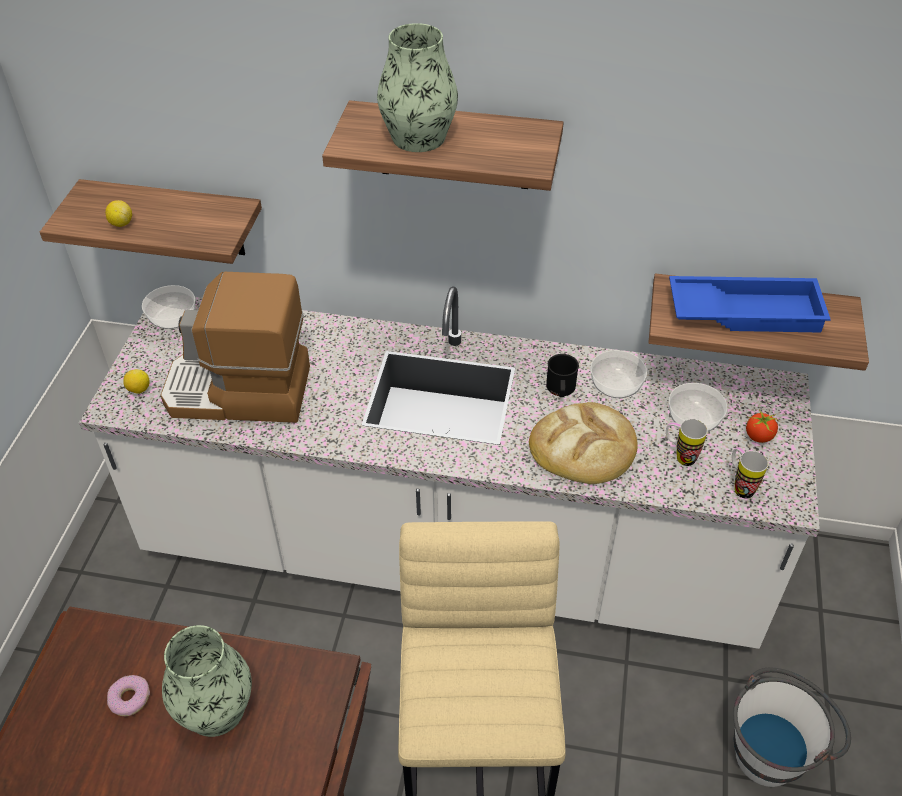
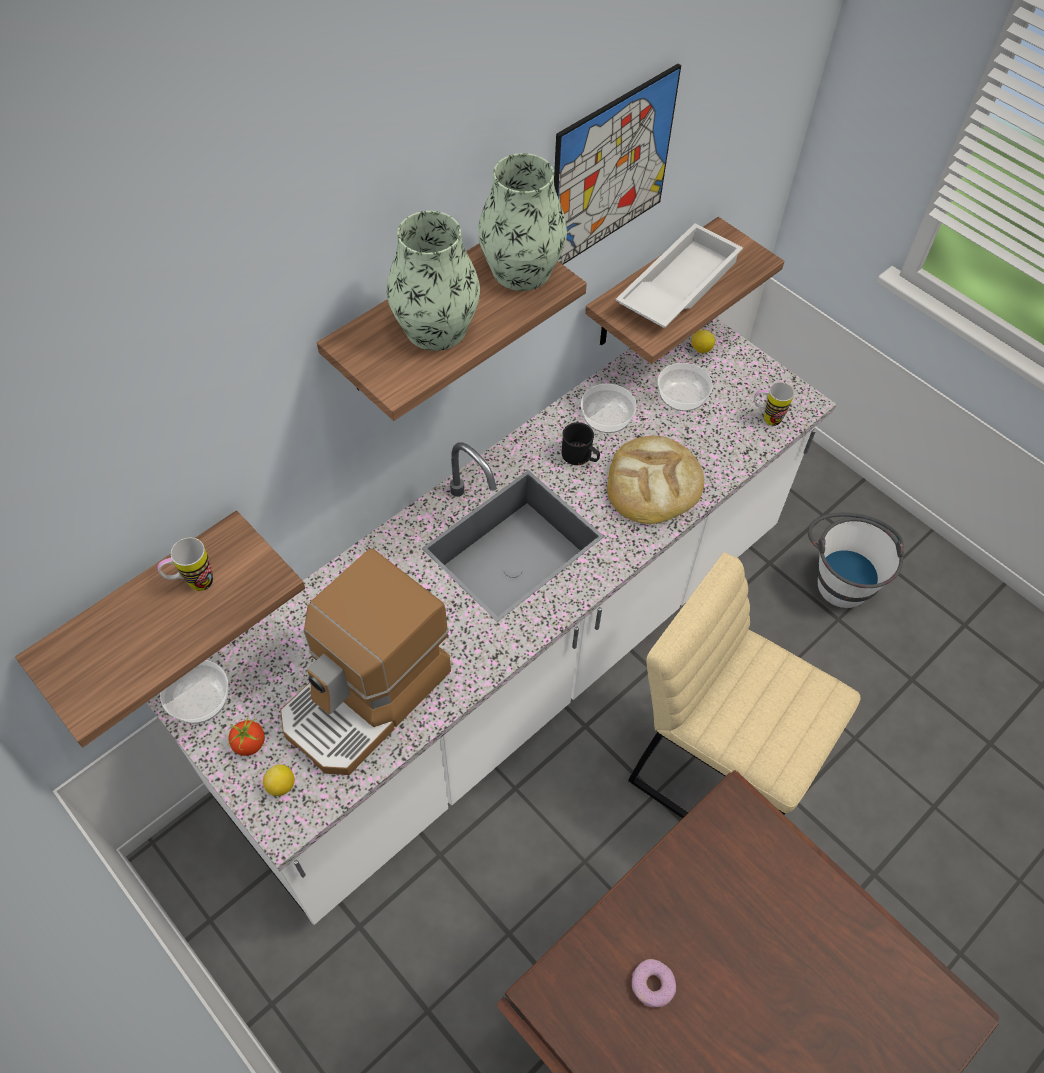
camera: 55 degrees left, 10 degrees up
lemon [105,200,132,227] -> lemon moved to [691,329,715,353]
vase [162,625,252,737] -> vase moved to [478,153,567,291]
mug [666,419,707,466] -> mug moved to [158,538,213,591]
blue tray [669,276,831,333] -> white tray [615,223,743,328]
tomato [746,409,779,443] -> tomato moved to [228,718,265,756]
none -> picture [554,63,681,265]

